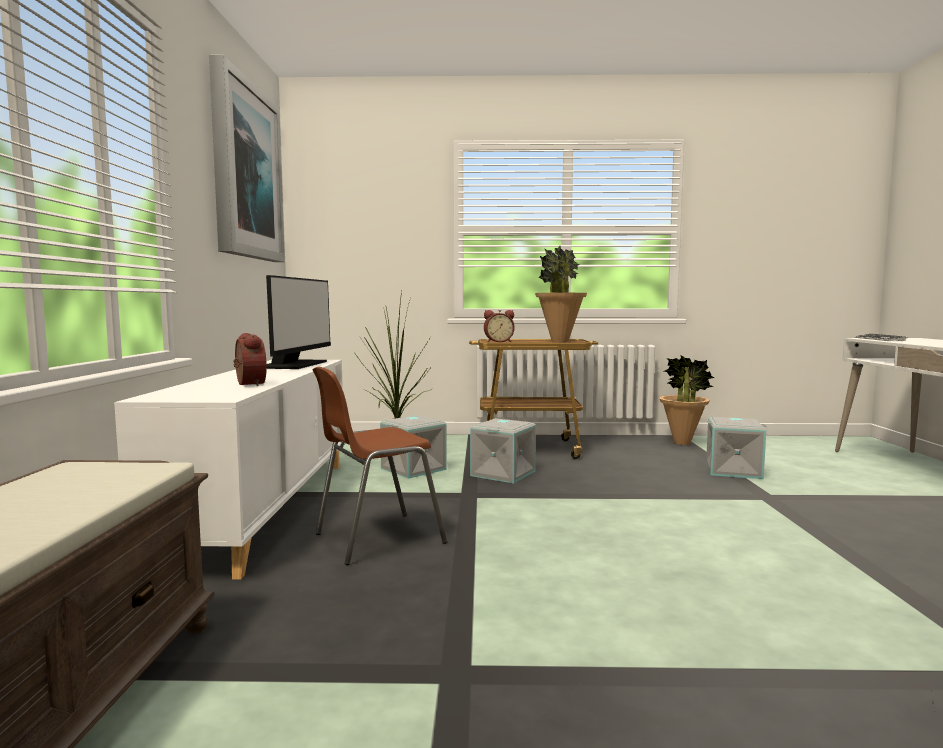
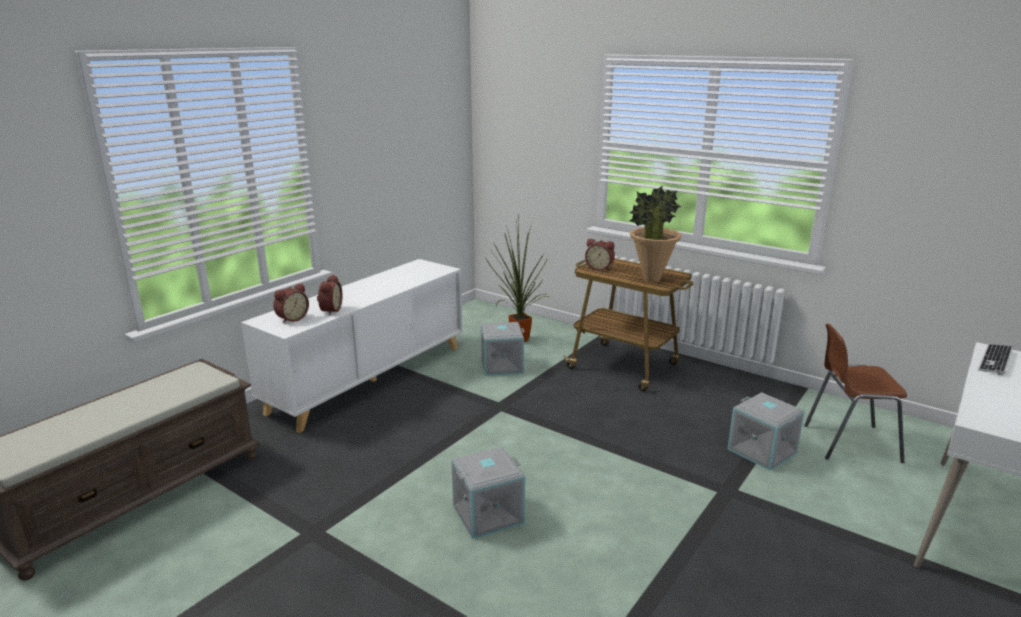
camera: 35 degrees right, 15 degrees up
picture [209,55,285,262] -> none
monitor [266,275,331,369] -> none
brown chair [313,367,447,565] -> brown chair moved to [804,324,907,463]
grey storage box [470,418,536,483] -> grey storage box moved to [451,447,525,539]
potted plant [659,356,715,445] -> none
none -> alarm clock [273,283,309,324]

